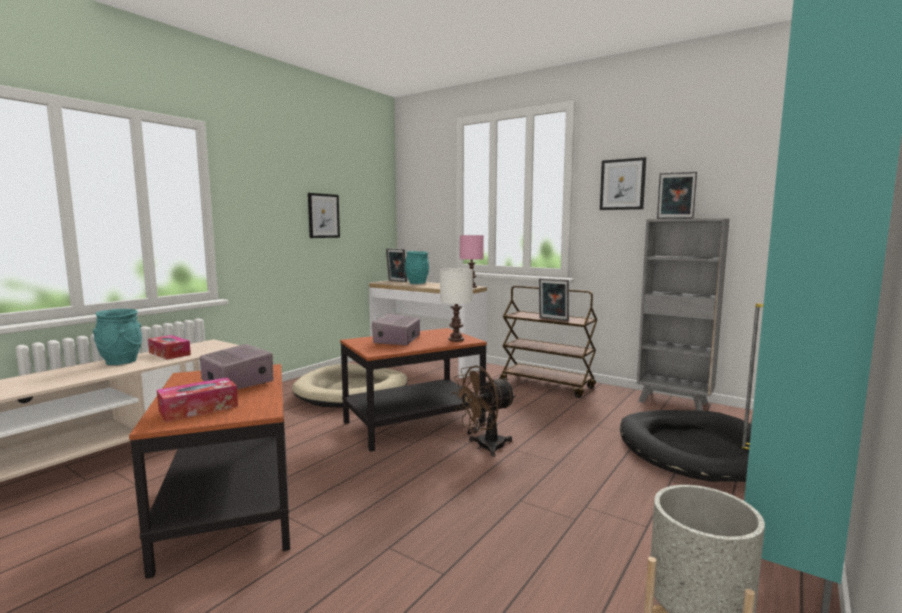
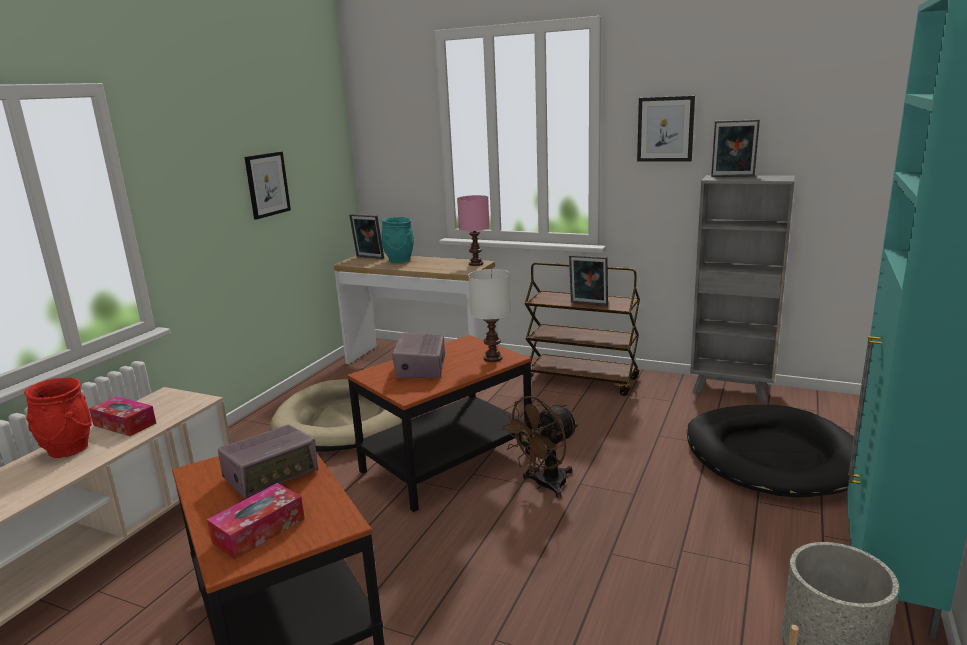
camera: 10 degrees left, 10 degrees up
turquoise vase [93,309,142,365] -> red vase [24,378,92,458]
radio [200,344,273,389] -> radio turned 105 degrees clockwise [218,425,318,498]

